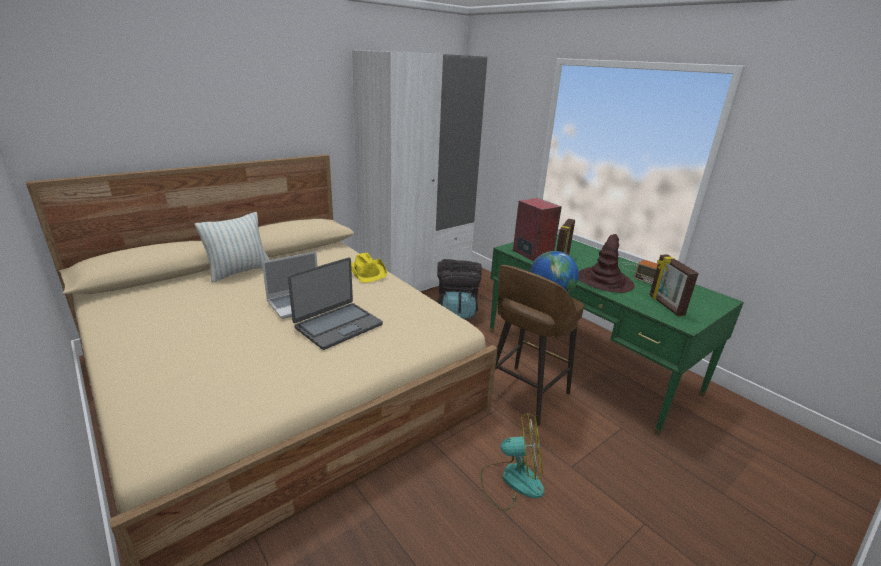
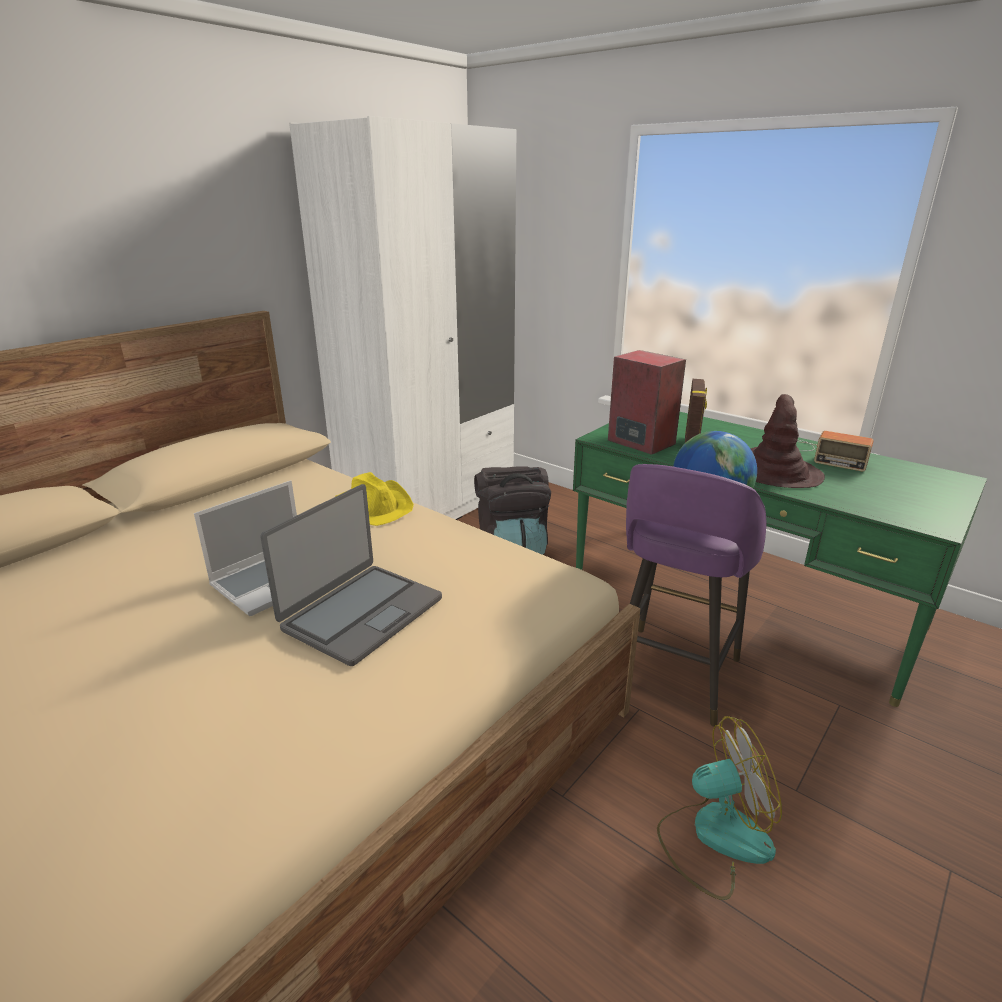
camera: 10 degrees left, 0 degrees up
pillow [195,212,269,283] -> none
brown stool [495,265,584,426] -> purple stool [626,464,766,727]
picture frame [650,254,699,316] -> none

